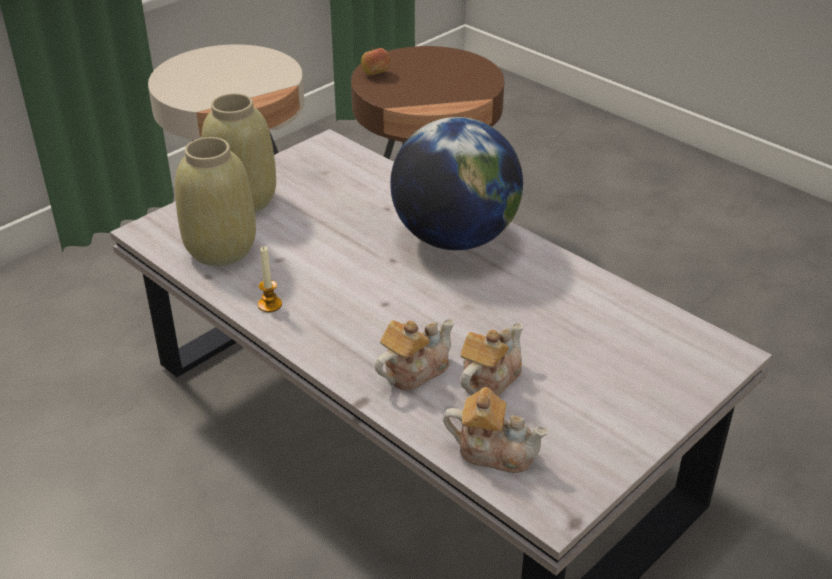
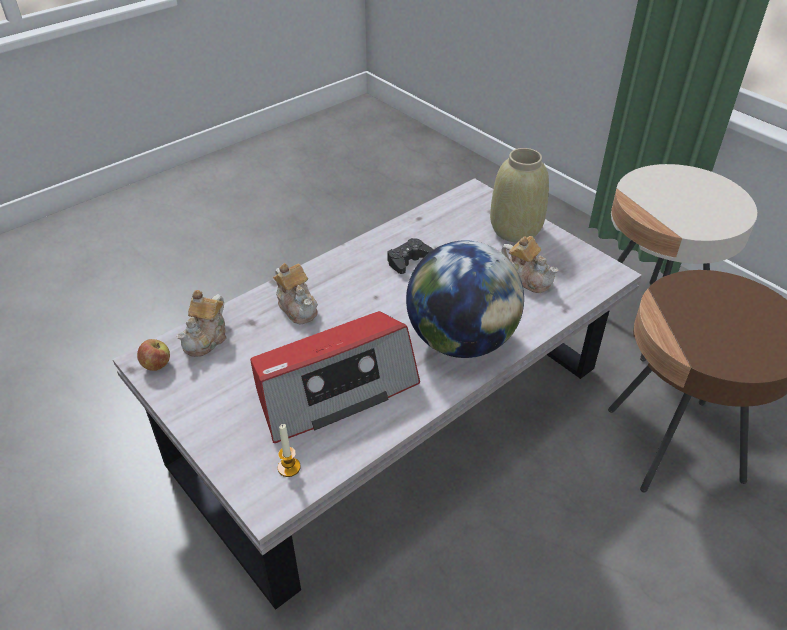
camera: 95 degrees right, 5 degrees up
beige vase [175,137,256,266] -> none
candle [258,246,282,312] -> candle moved to [278,424,301,477]
apple [361,47,390,75] -> apple moved to [137,339,170,371]
teapot [460,323,523,397] -> teapot moved to [501,236,559,293]
none -> radio [250,311,420,443]
none -> black game controller [387,238,434,274]

